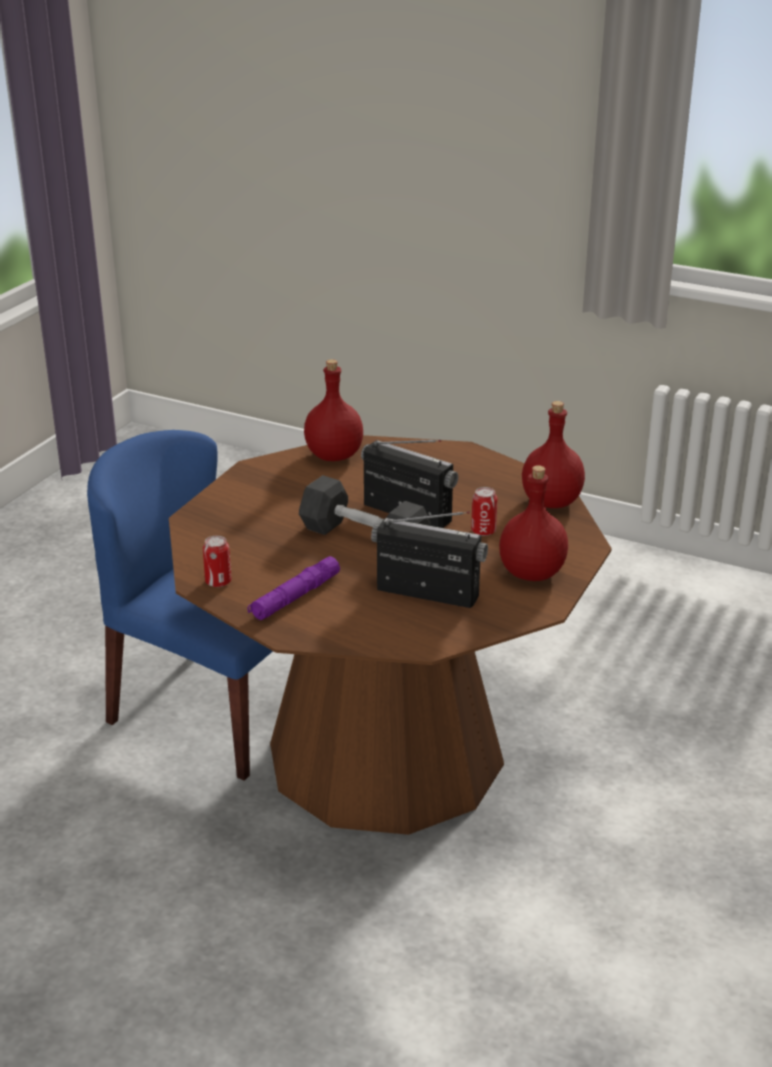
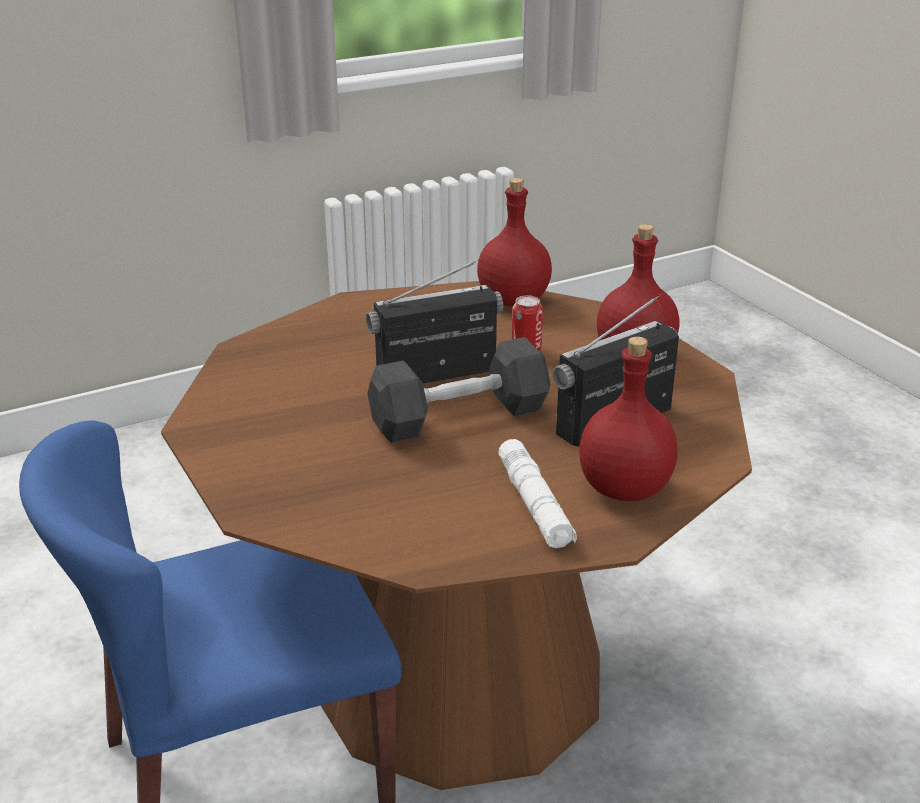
camera: 55 degrees left, 0 degrees up
can [203,536,232,587] -> none
purple flashlight [247,556,340,620] -> white flashlight [498,439,577,548]
red bottle [304,359,363,461] -> red bottle moved to [579,337,677,501]

